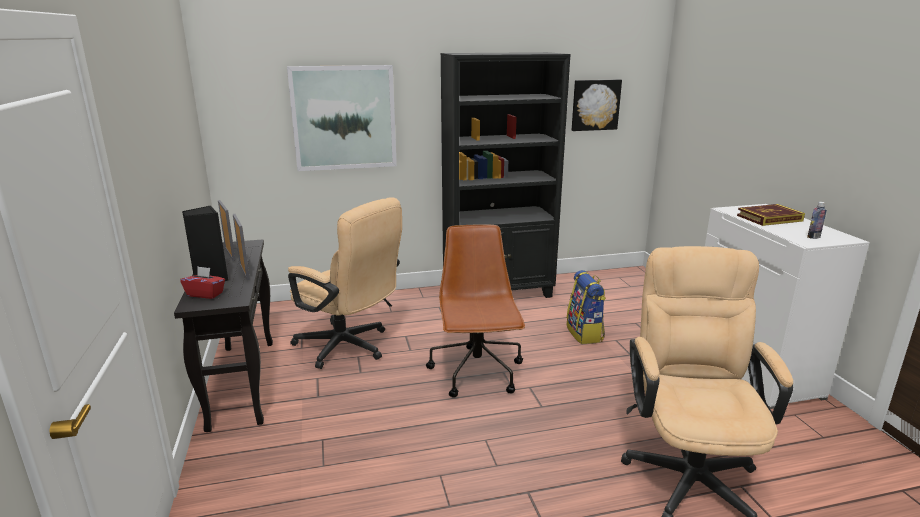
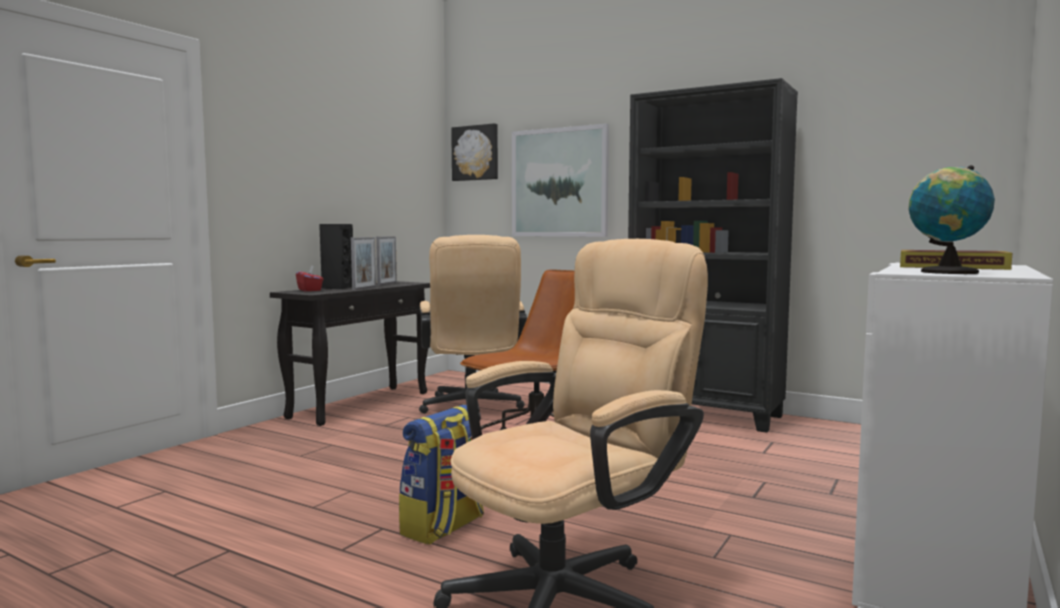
camera: 45 degrees right, 15 degrees down
backpack [567,270,606,344] -> backpack moved to [399,405,484,545]
picture [572,79,622,131] -> picture moved to [451,123,498,181]
bottle [807,202,827,239] -> globe [908,165,995,274]

